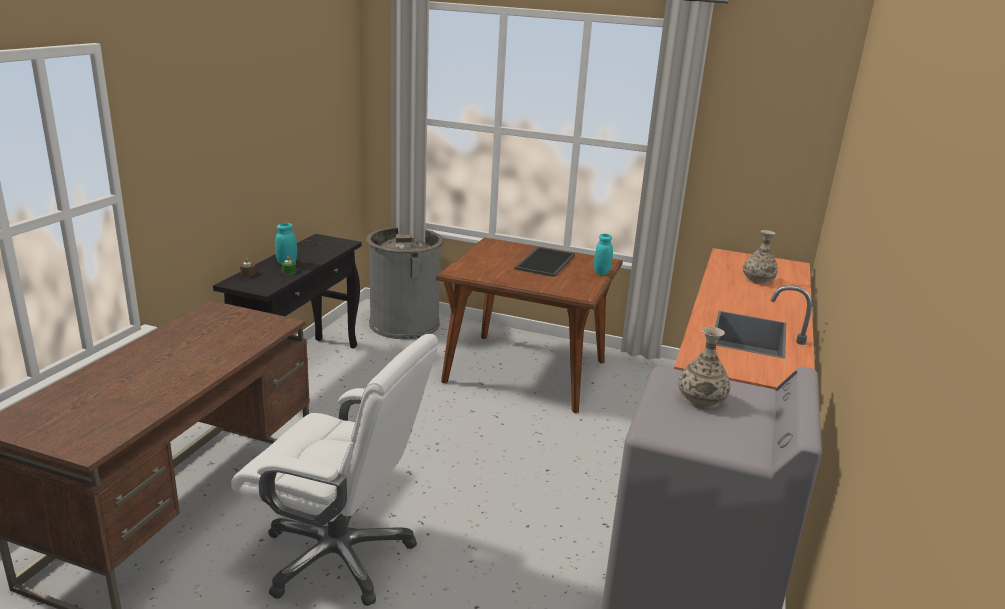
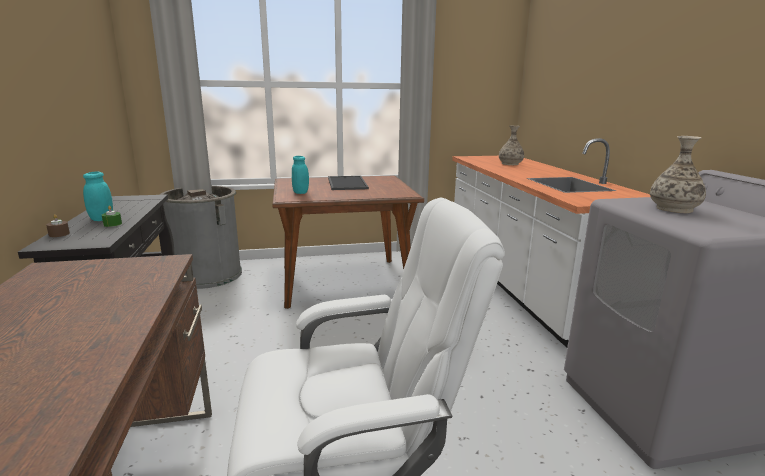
camera: 30 degrees left, 5 degrees down
turquoise jar [594,234,613,275] -> turquoise jar moved to [292,156,309,194]

